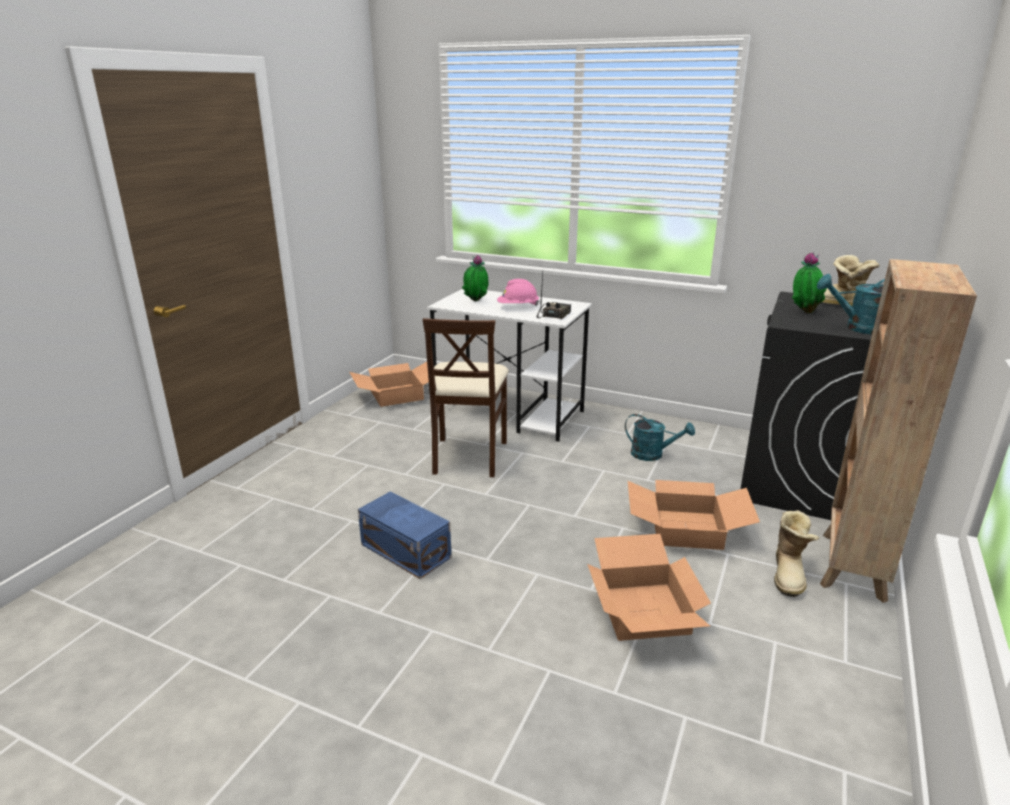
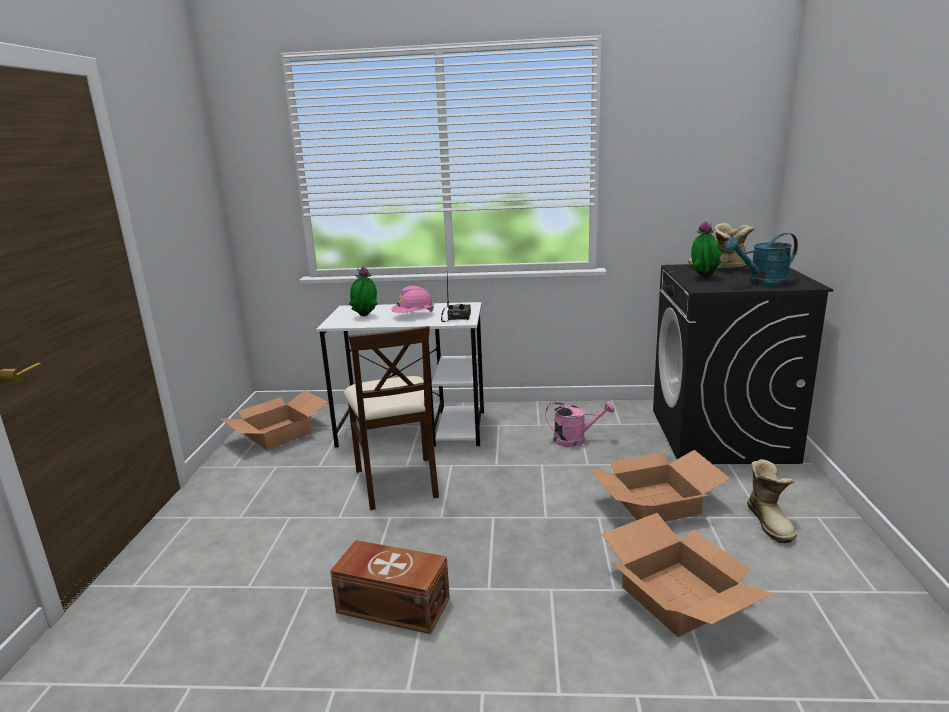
camera: 20 degrees left, 5 degrees down
blue storage box [358,492,452,579] -> brown storage box [330,540,450,634]
turquoise watering can [625,414,695,461] -> pink watering can [545,400,615,447]
brown bookcase [820,259,977,603] -> none

